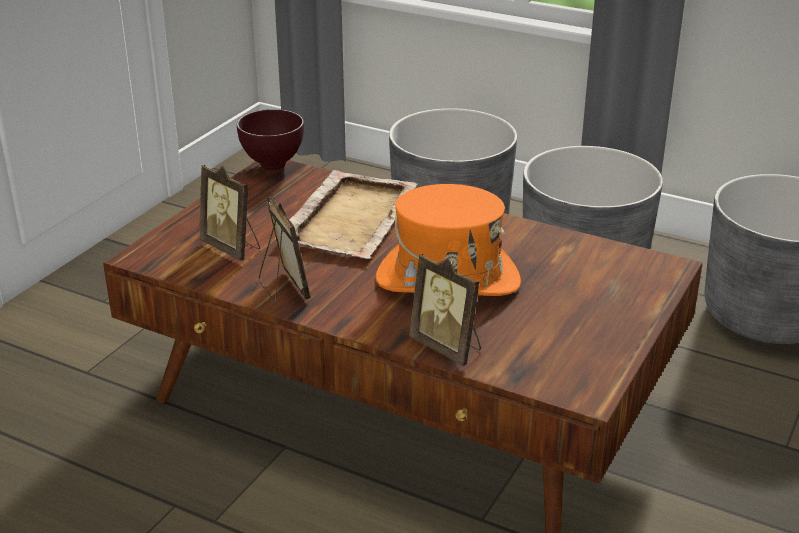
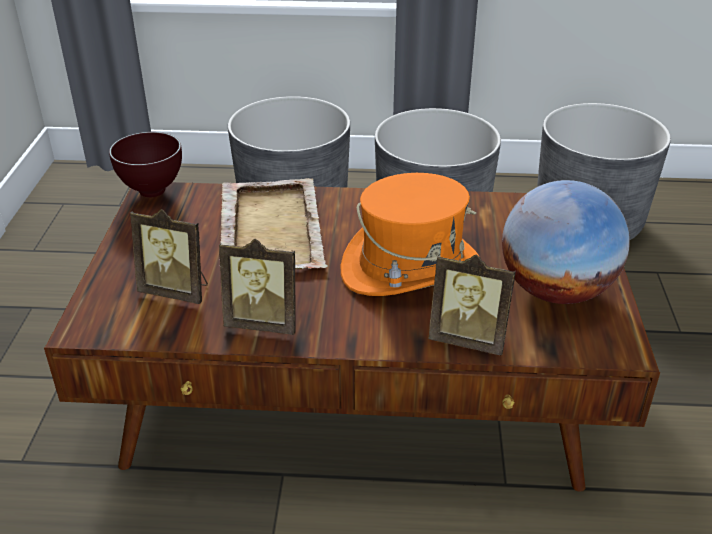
camera: 25 degrees left, 5 degrees up
picture frame [259,196,311,304] -> picture frame turned 150 degrees clockwise [219,239,296,335]
none -> globe [502,180,630,304]

